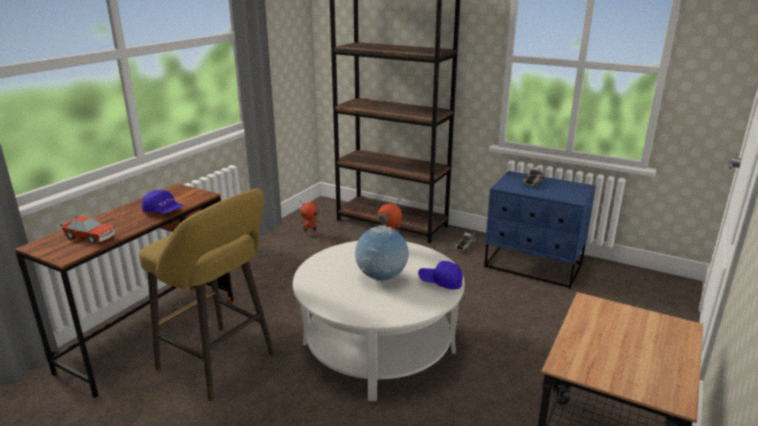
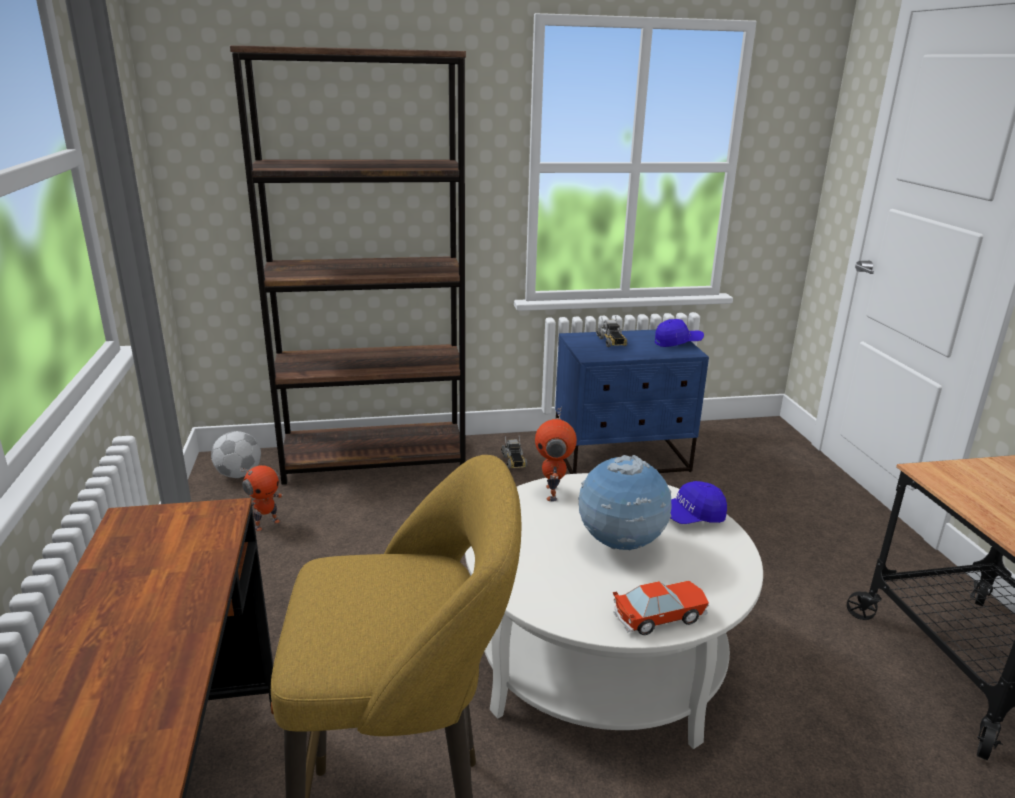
camera: 40 degrees left, 0 degrees up
toy car [60,216,115,244] -> toy car moved to [613,581,709,635]
blue cap [142,190,183,214] -> blue cap moved to [655,319,704,347]
none -> football [211,431,261,478]

